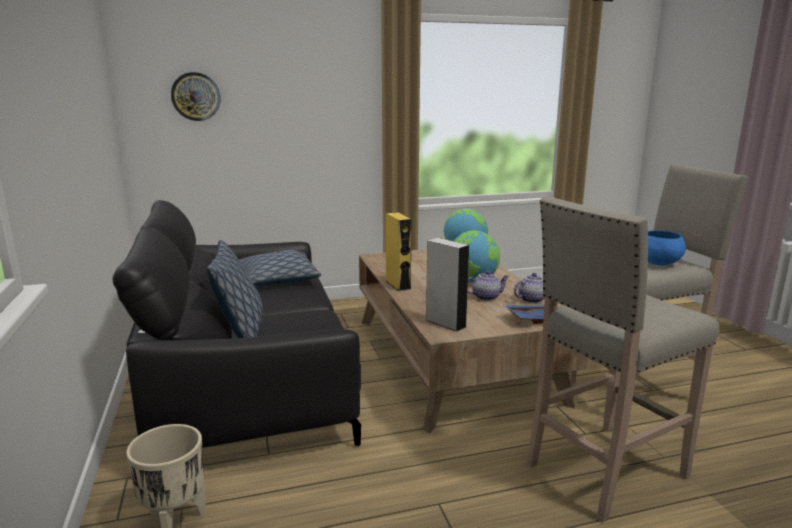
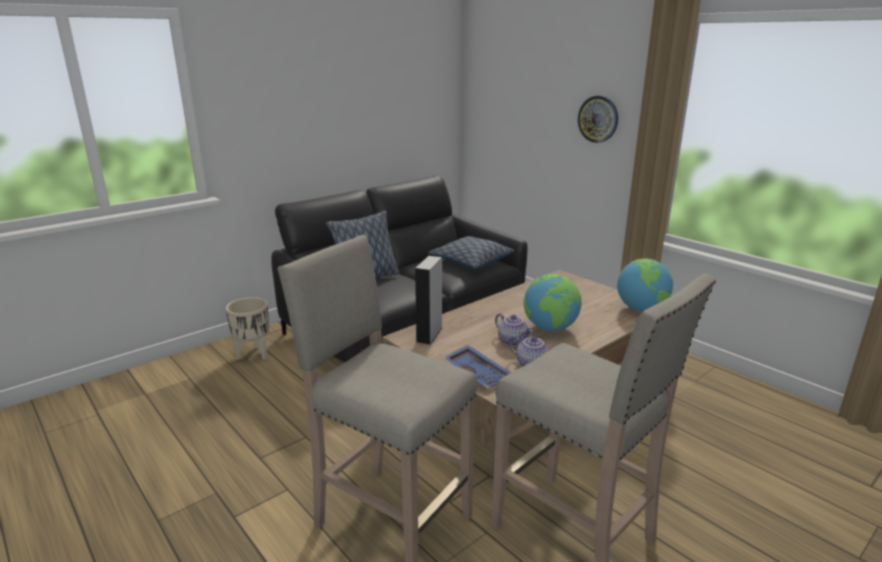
camera: 65 degrees right, 5 degrees up
wall clock [171,72,220,121] -> wall clock moved to [578,96,618,143]
yellow speaker [386,212,411,291] -> none
blue bowl [648,230,686,265] -> none

